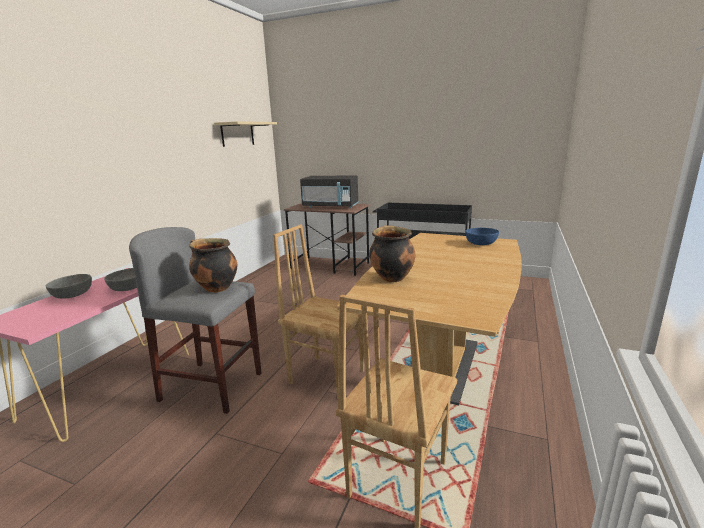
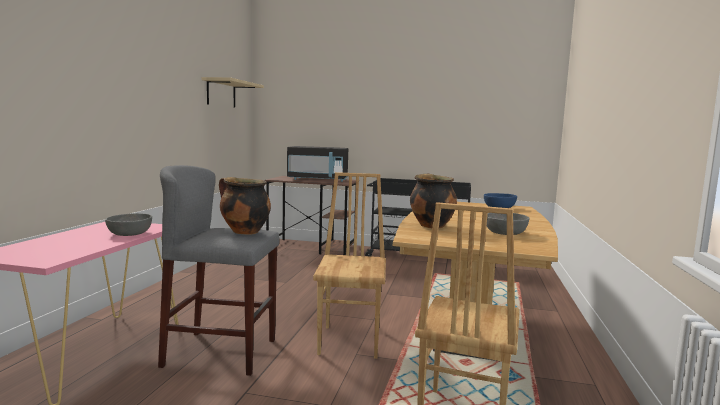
camera: 10 degrees left, 10 degrees down
grey bowl [46,274,92,299] -> grey bowl moved to [487,213,529,235]
brown chair [273,224,364,399] -> brown chair turned 75 degrees clockwise [313,172,386,359]

